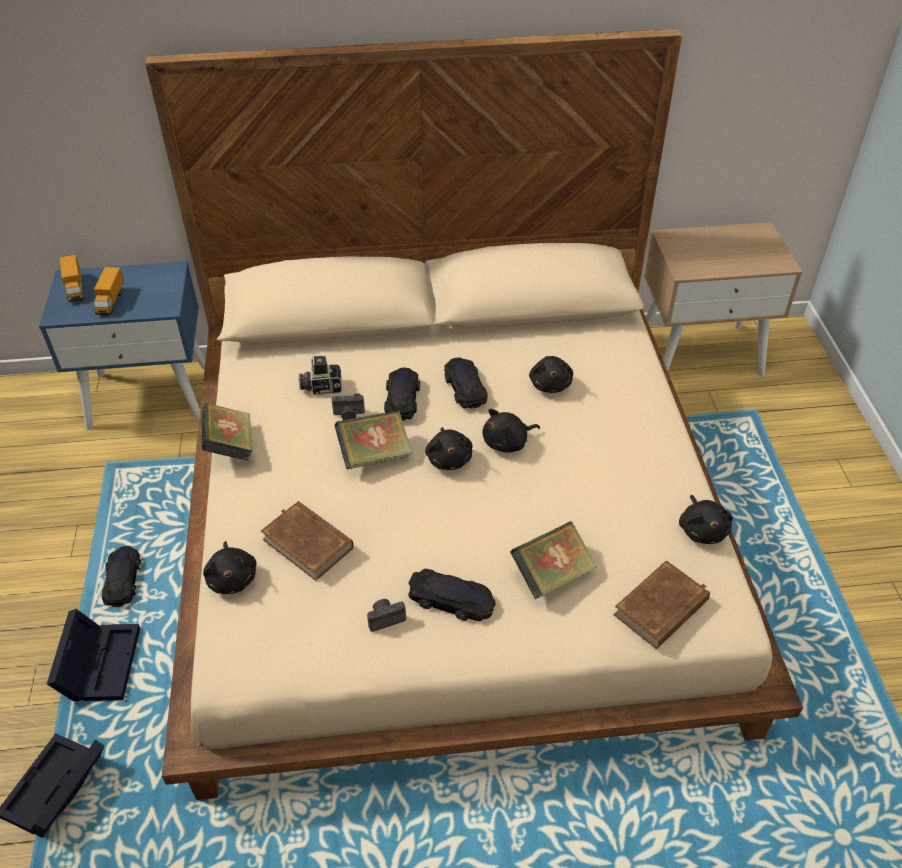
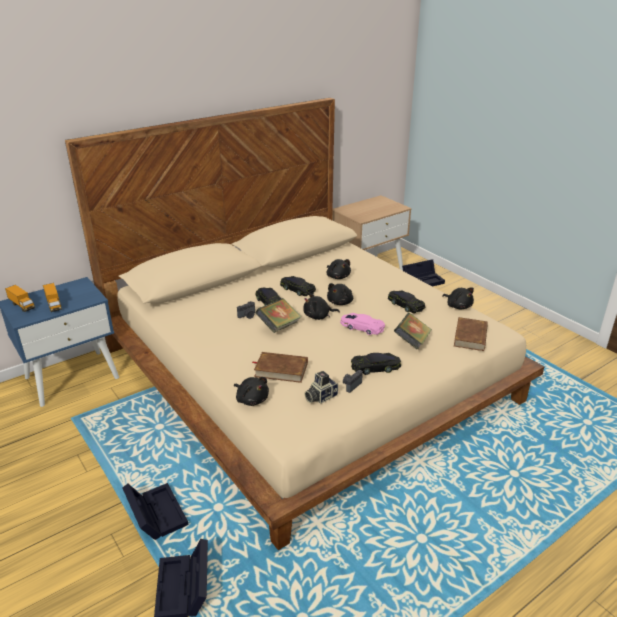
camera: 30 degrees left, 15 degrees down
black toy car [101,546,141,607] -> black toy car moved to [388,290,425,313]
book [201,403,253,461] -> none
camera [298,355,342,395] -> camera moved to [305,371,338,404]
black plush toy [425,427,473,470] -> black plush toy turned 120 degrees clockwise [303,293,340,320]
none -> pink toy car [340,313,385,335]
none -> black storage box [402,260,445,287]

